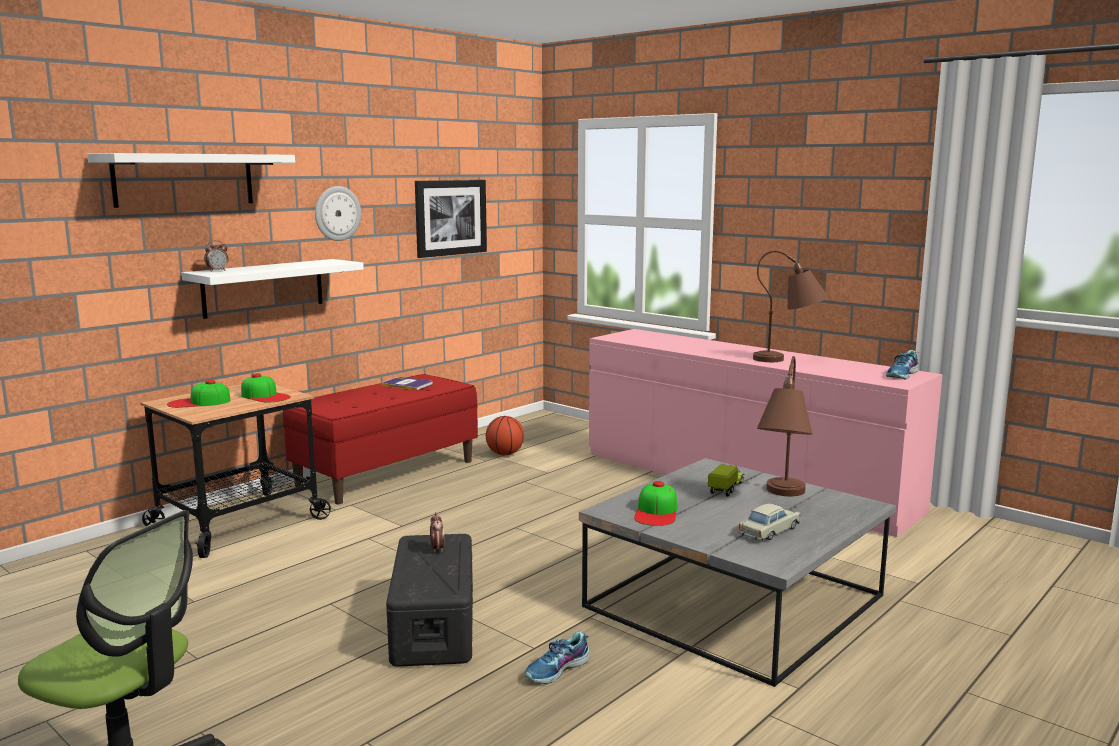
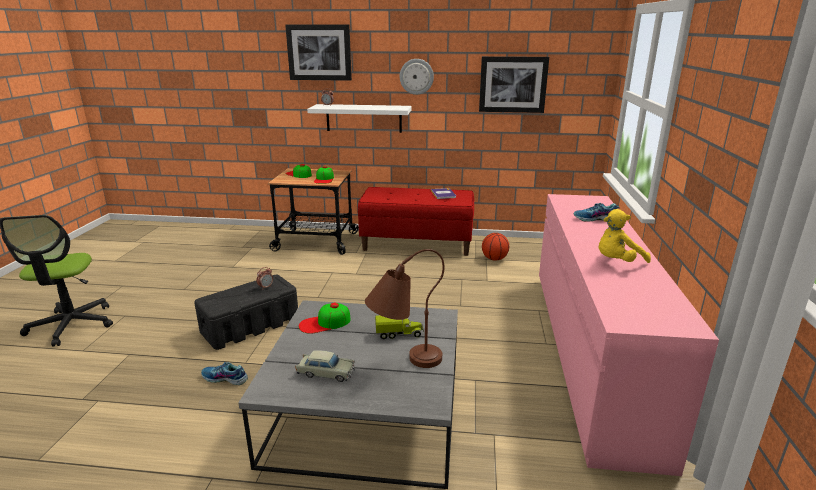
camera: 55 degrees right, 10 degrees up
white shelf [87,153,295,208] -> picture [285,24,352,81]
brown table lamp [753,250,828,362] -> yellow plush toy [599,209,651,263]
shoe [886,350,918,380] -> shoe moved to [574,203,620,221]

